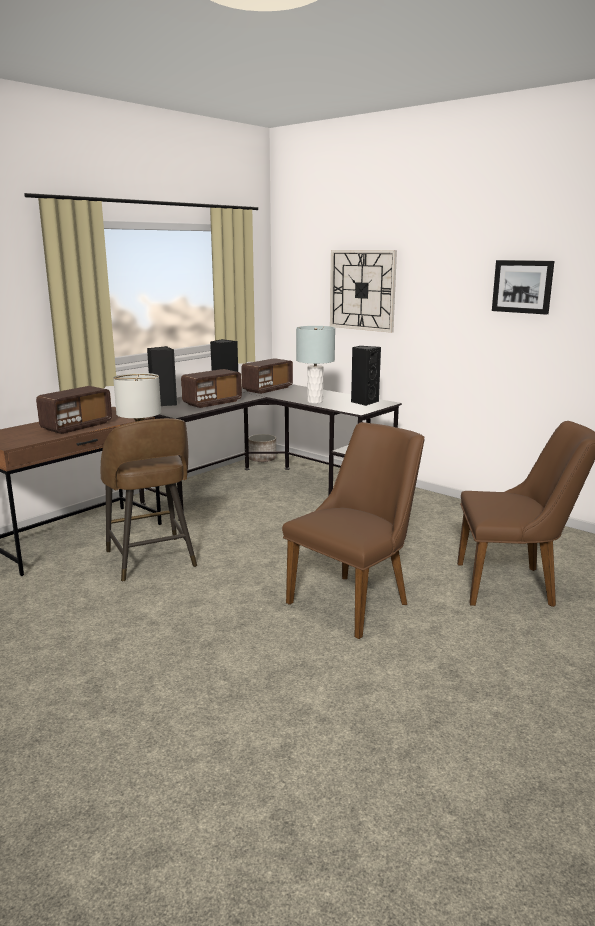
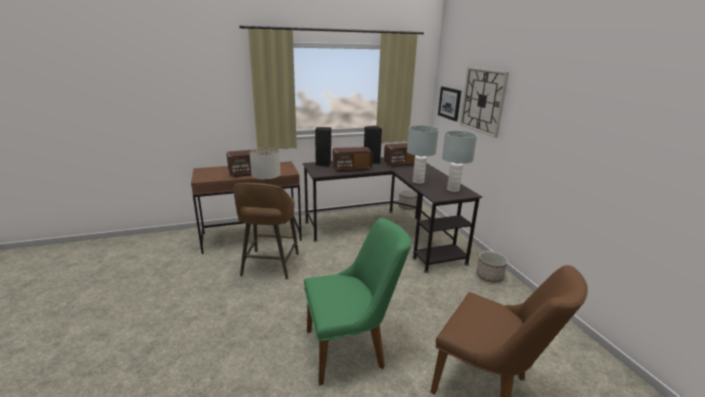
camera: 30 degrees right, 5 degrees up
brown chair [282,422,424,639] -> green chair [304,218,411,385]
black speaker [351,346,381,406] -> grey table lamp [442,131,477,192]
picture [492,260,554,315] -> picture moved to [438,87,461,121]
none -> planter [476,251,508,283]

